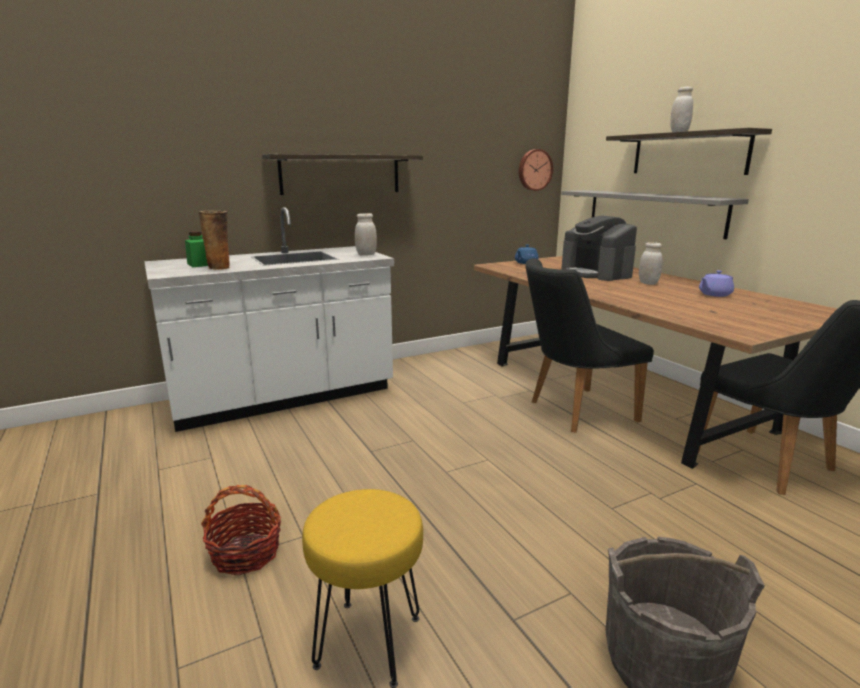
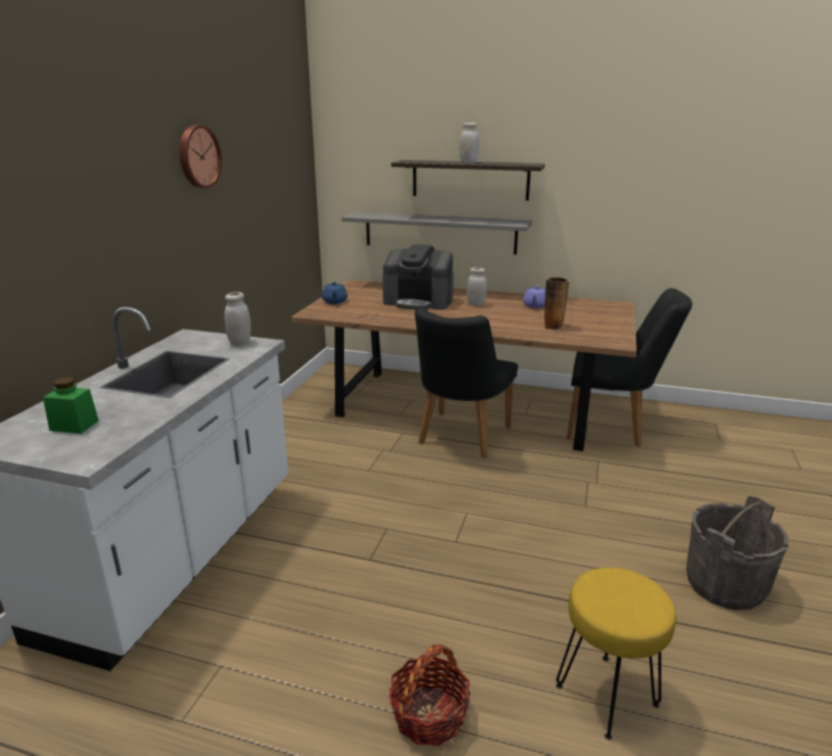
camera: 45 degrees left, 5 degrees up
vase [199,211,230,270] -> vase moved to [544,277,570,330]
shelf [262,154,423,195] -> none
wall clock [519,149,553,191] -> wall clock moved to [179,125,222,188]

